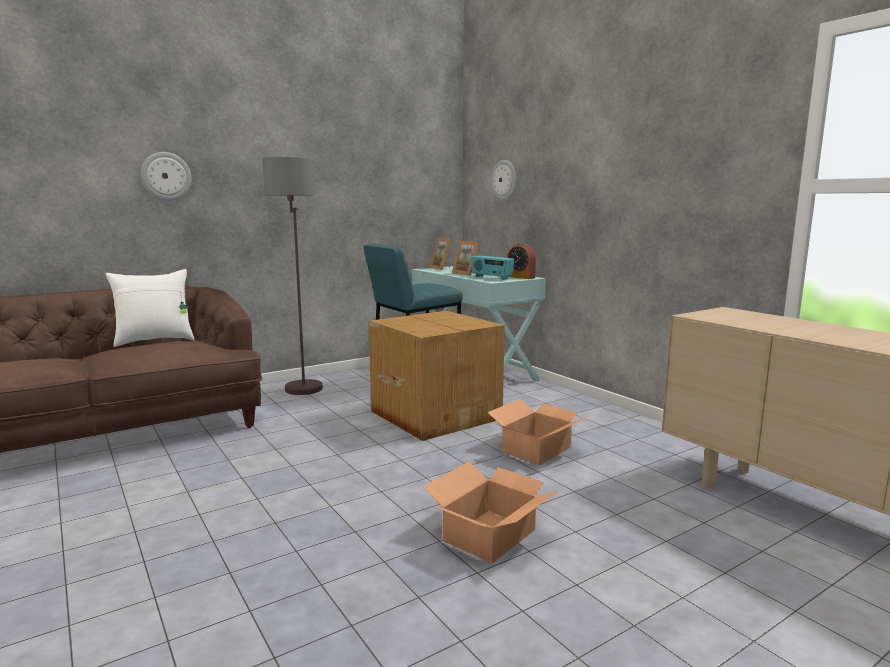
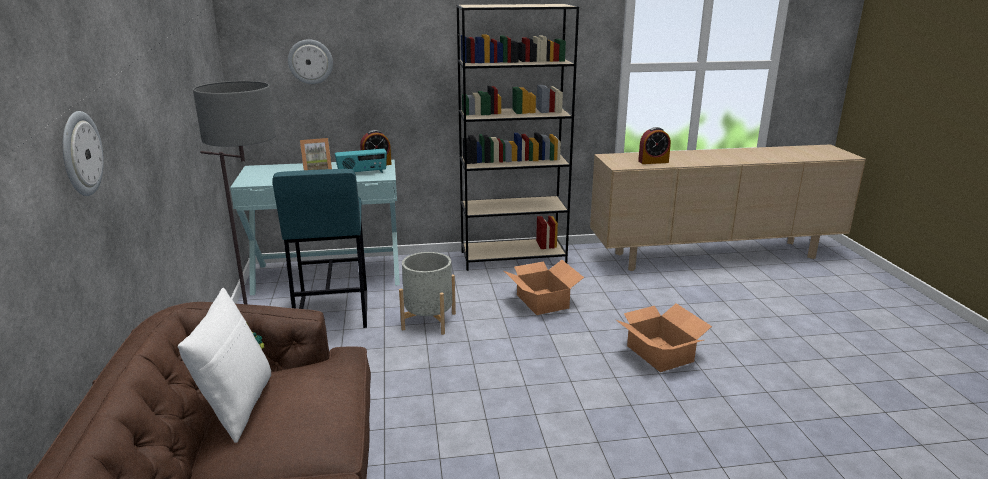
camera: 65 degrees left, 10 degrees up
cardboard box [369,311,505,441] -> grey planter [399,252,456,335]
picture frame [429,238,452,270] -> none
none -> beige bookcase [457,4,579,271]
none -> alarm clock [638,127,671,164]

